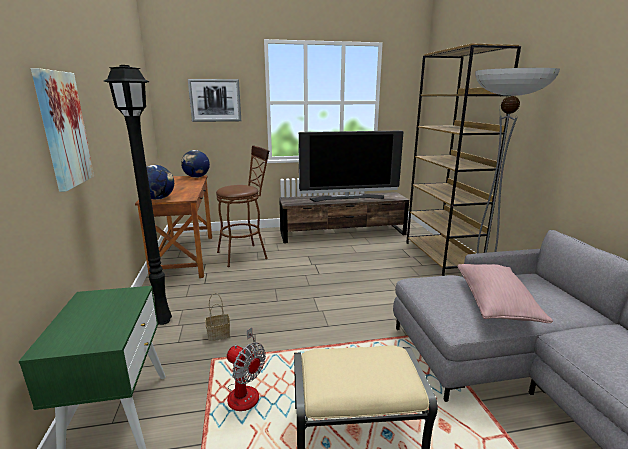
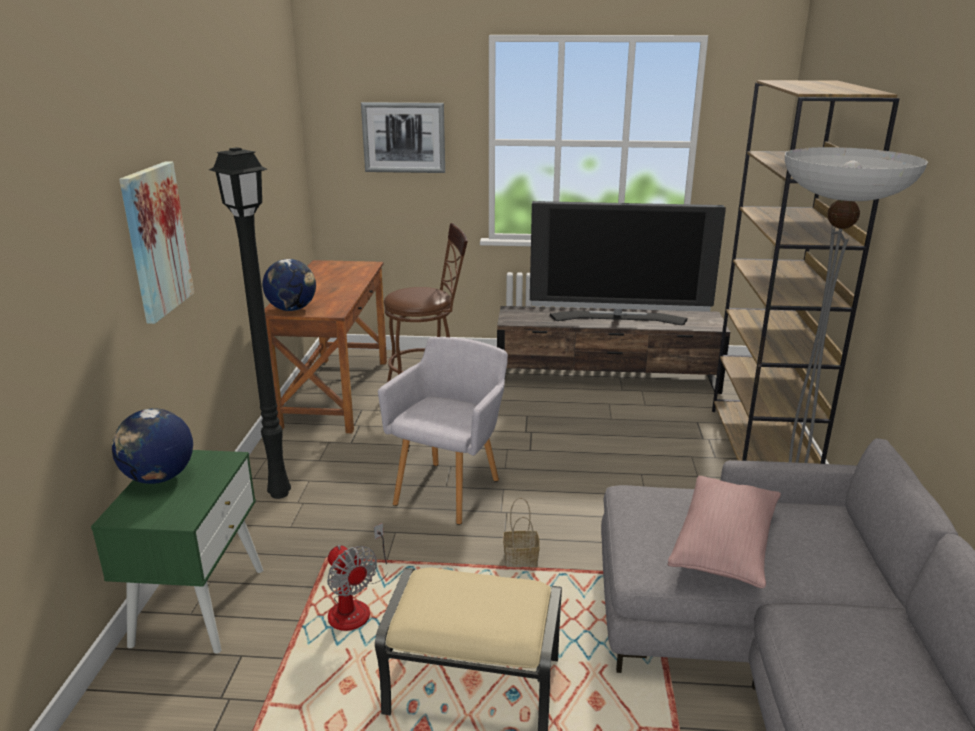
camera: 15 degrees right, 5 degrees up
globe [181,150,210,178] -> globe moved to [112,408,193,484]
basket [205,293,230,341] -> basket moved to [503,498,540,567]
none -> grey armchair [378,337,508,525]

